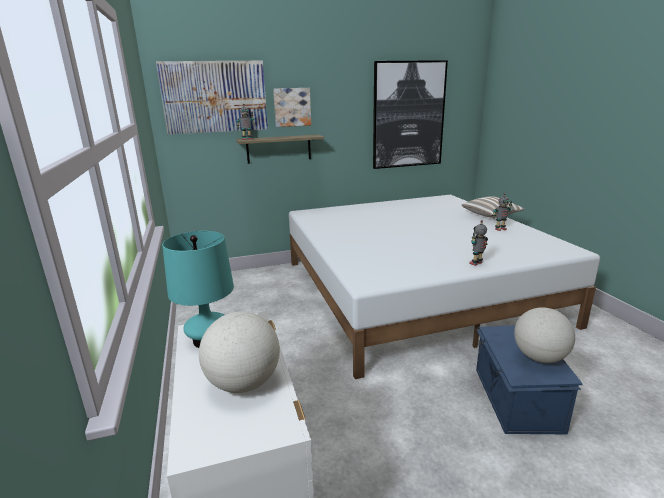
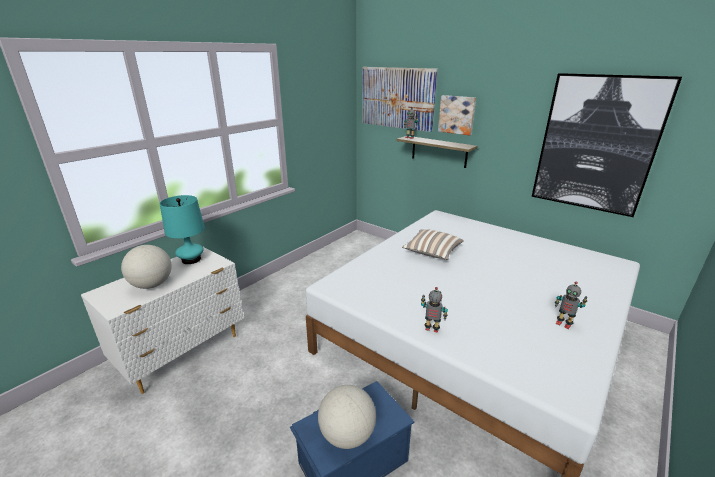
camera: 55 degrees right, 5 degrees up
pillow [462,196,525,218] -> pillow moved to [402,229,464,260]

